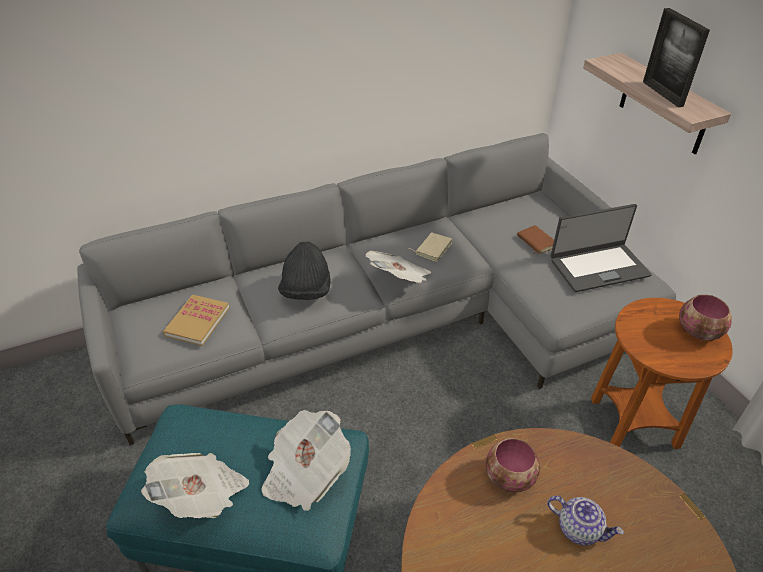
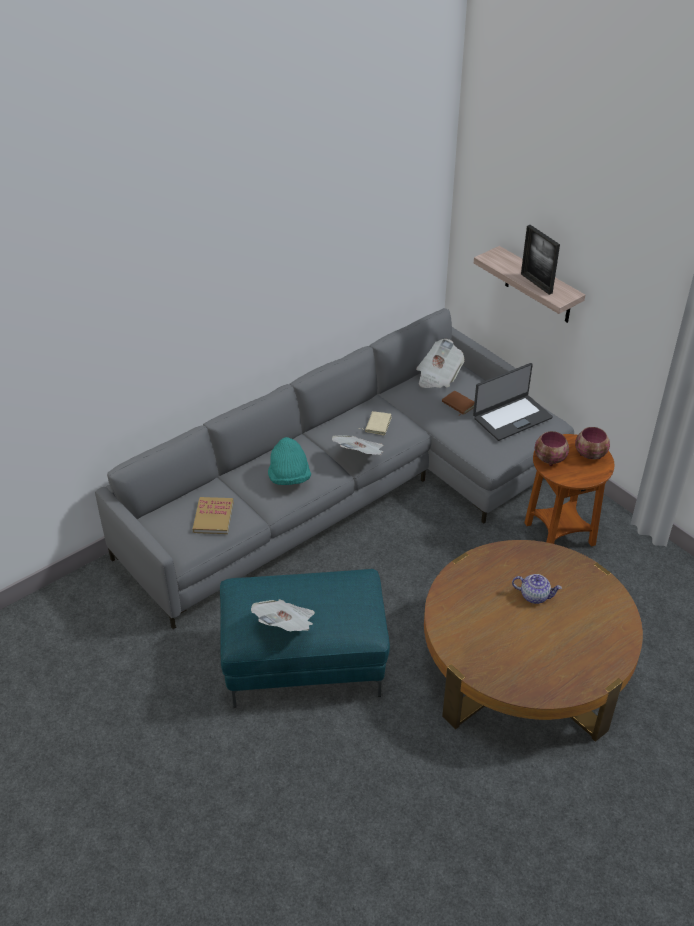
camera: 15 degrees left, 0 degrees up
newspaper [261,410,351,511] -> newspaper moved to [416,339,464,388]
black hat [278,241,330,300] -> turquoise hat [268,437,311,485]
bowl [485,438,540,493] -> bowl moved to [534,431,569,466]

